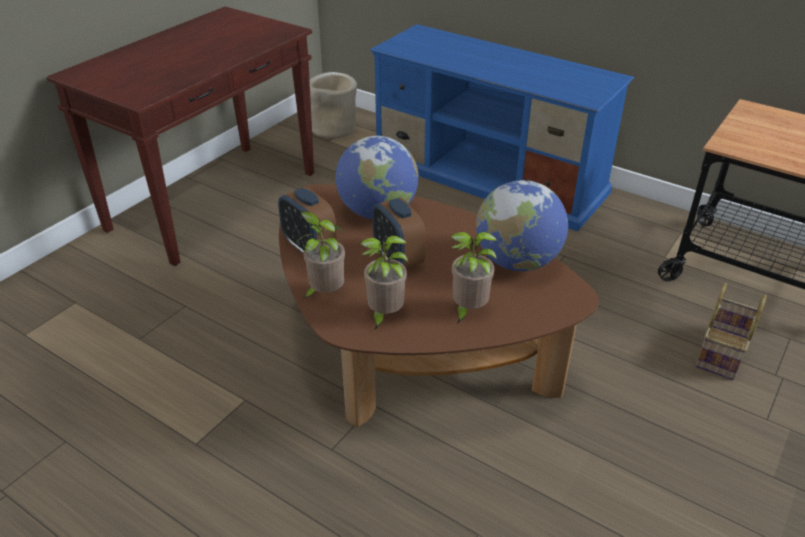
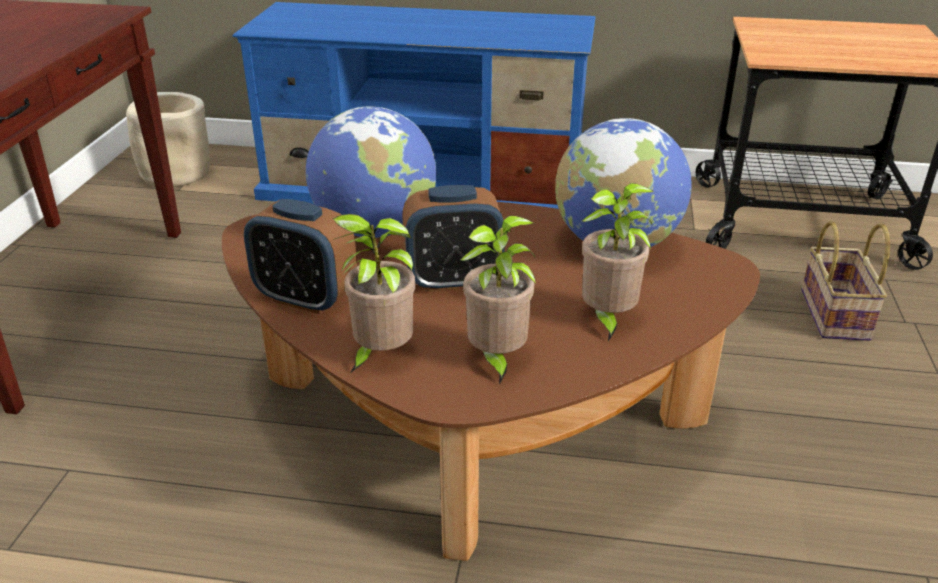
camera: 25 degrees left, 5 degrees down
alarm clock [372,197,426,268] -> alarm clock turned 45 degrees counterclockwise [402,185,505,292]

